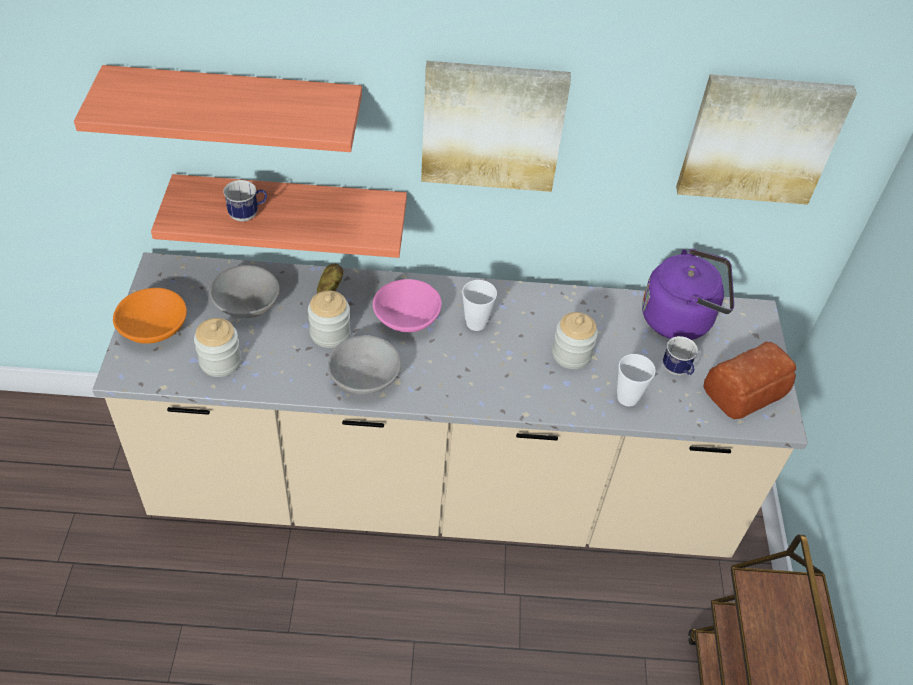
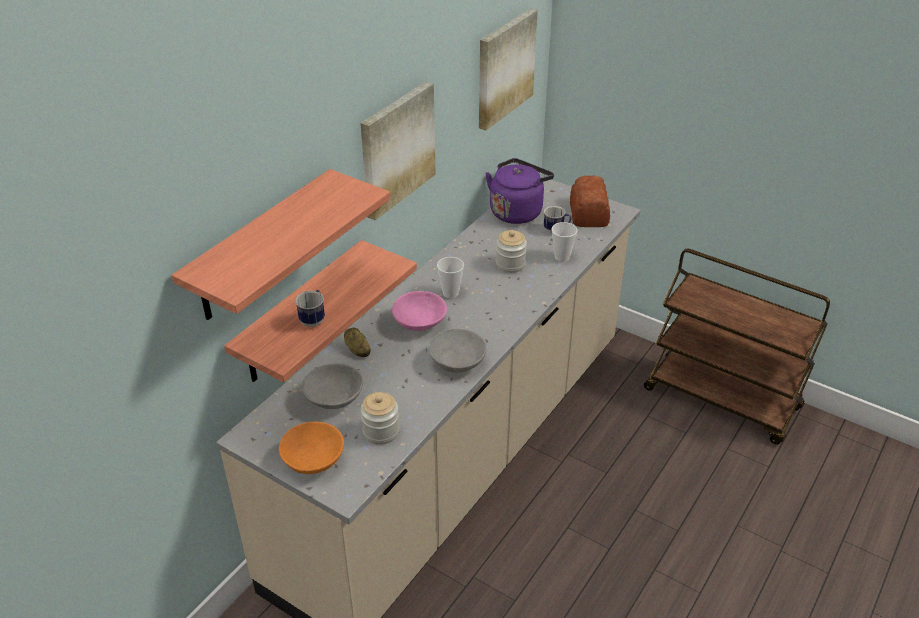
camera: 55 degrees left, 10 degrees down
jar [308,291,350,348] -> none

